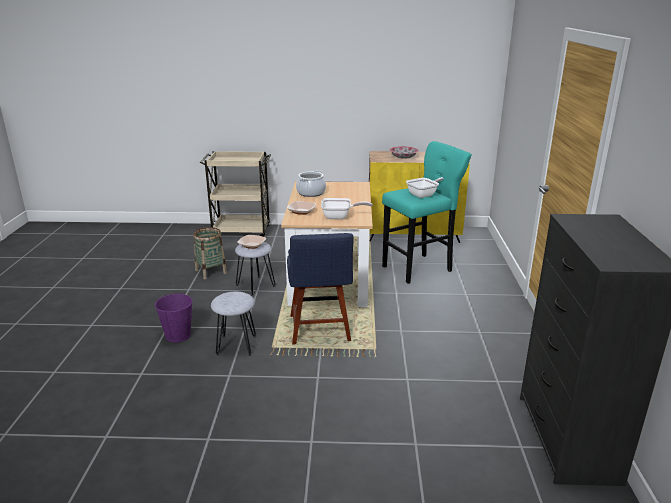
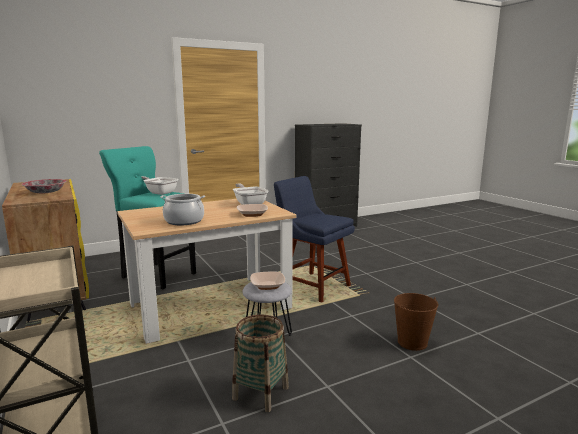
camera: 120 degrees left, 10 degrees down
purple bucket [154,292,193,343] -> brown bucket [394,293,439,351]
grey stool [211,291,256,356] -> none
blue chair [287,233,353,345] -> blue chair turned 105 degrees counterclockwise [274,176,355,303]

